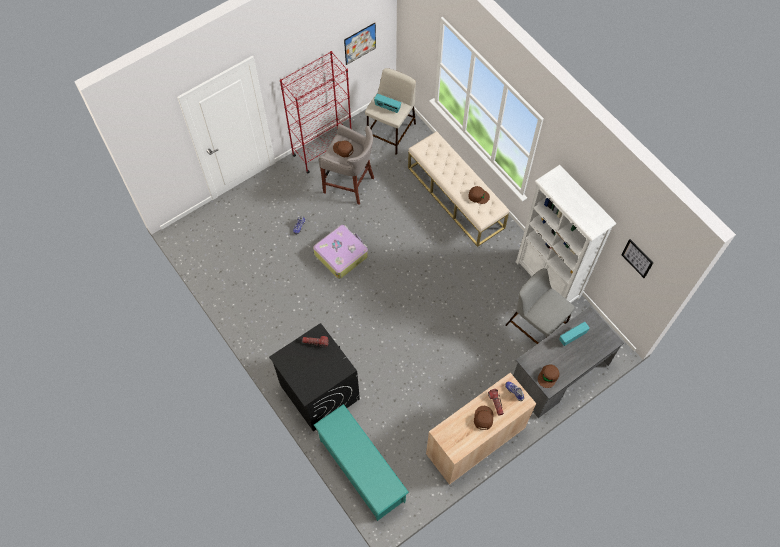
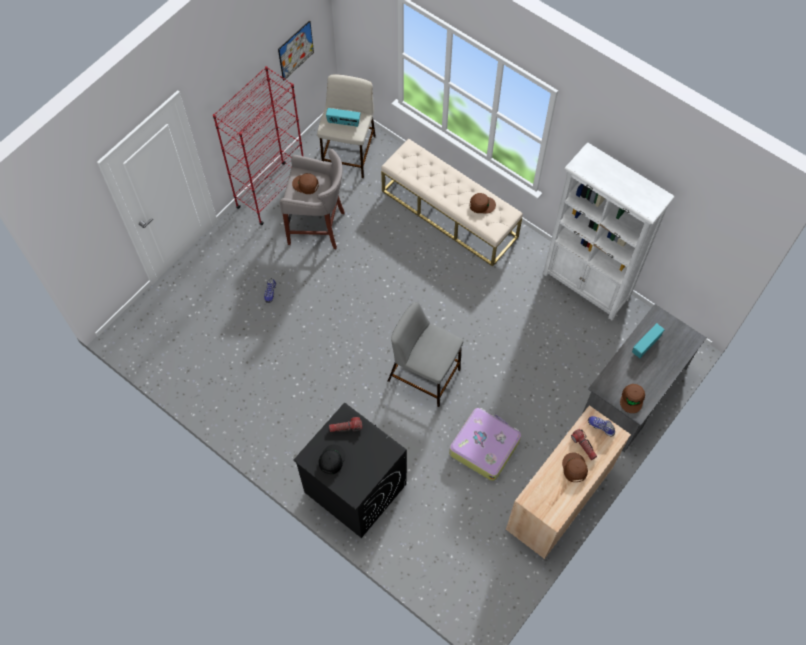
camera: 15 degrees left, 0 degrees up
suitcase [313,225,368,279] -> suitcase moved to [449,408,521,481]
turquoise shoe rack [314,404,409,521] -> none
grey stool [506,268,575,344] -> grey stool moved to [388,302,463,407]
picture [622,239,653,278] -> none
none -> black cap [319,444,345,474]

